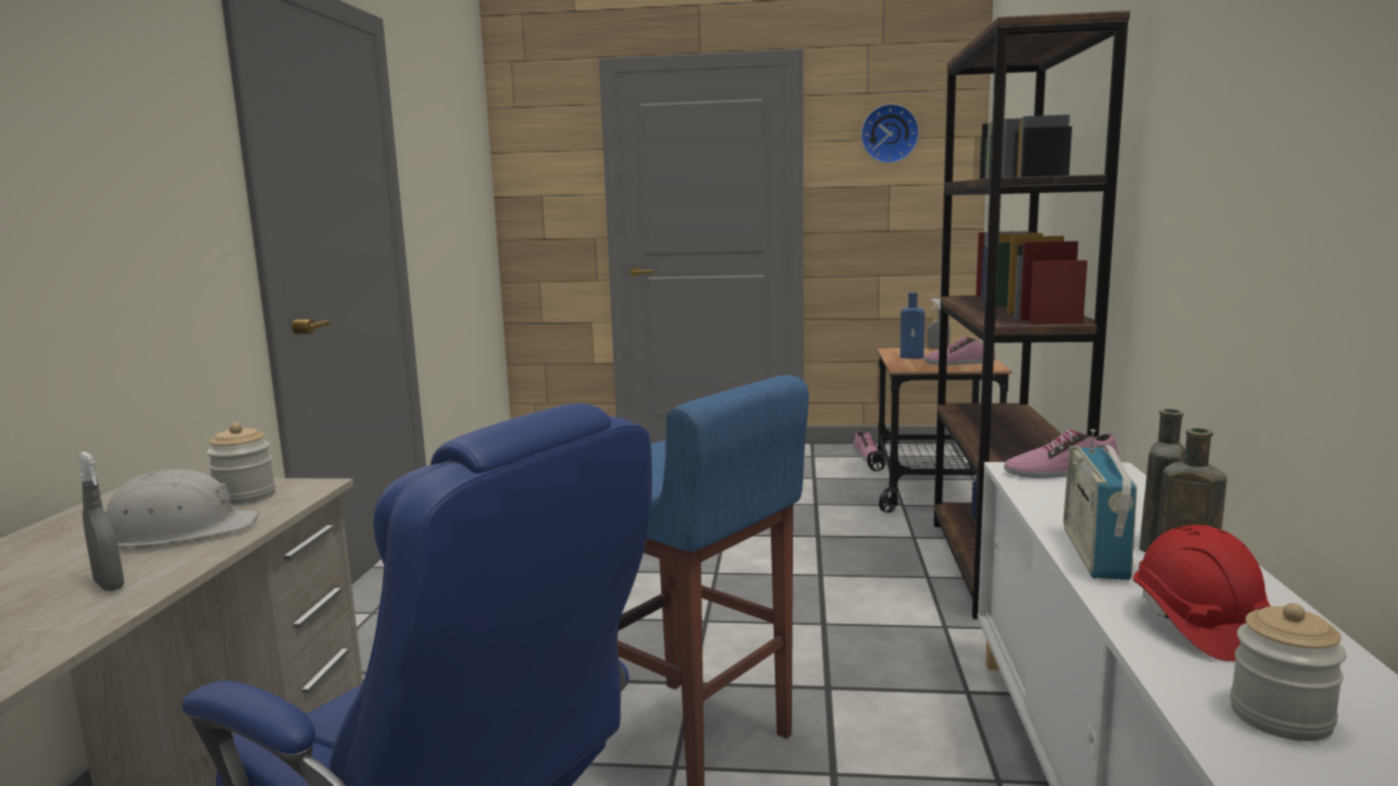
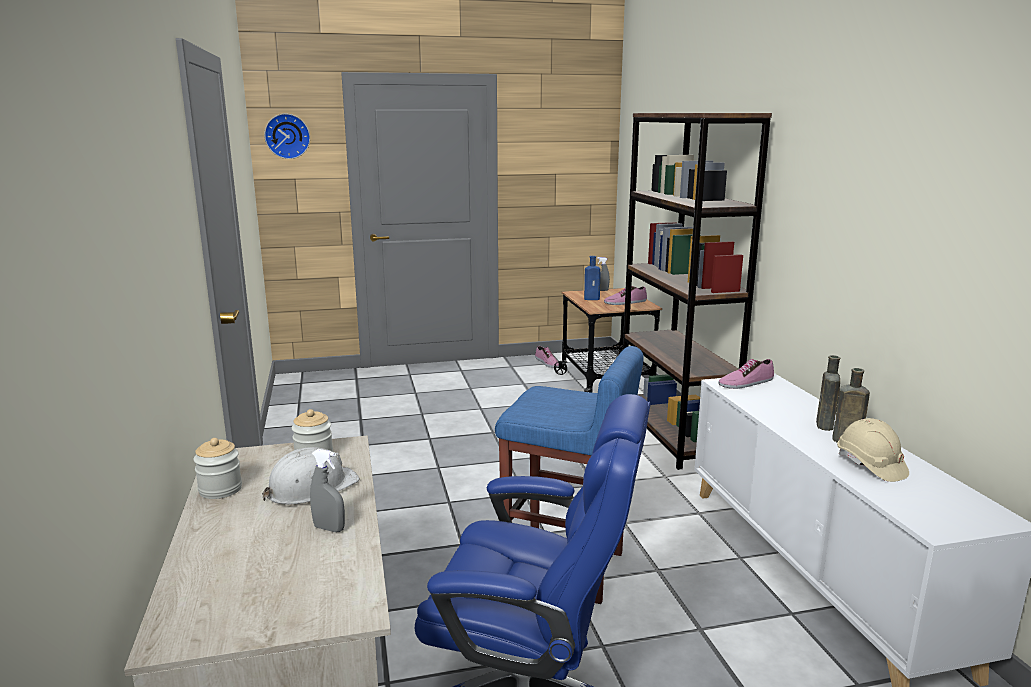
camera: 20 degrees left, 5 degrees up
wall clock [861,104,919,163] -> wall clock moved to [264,113,310,159]
radio [1063,429,1137,580] -> none
red hard hat [1133,525,1270,662] -> beige hard hat [837,418,909,482]
jar [1230,603,1347,741] -> jar moved to [193,438,242,499]

